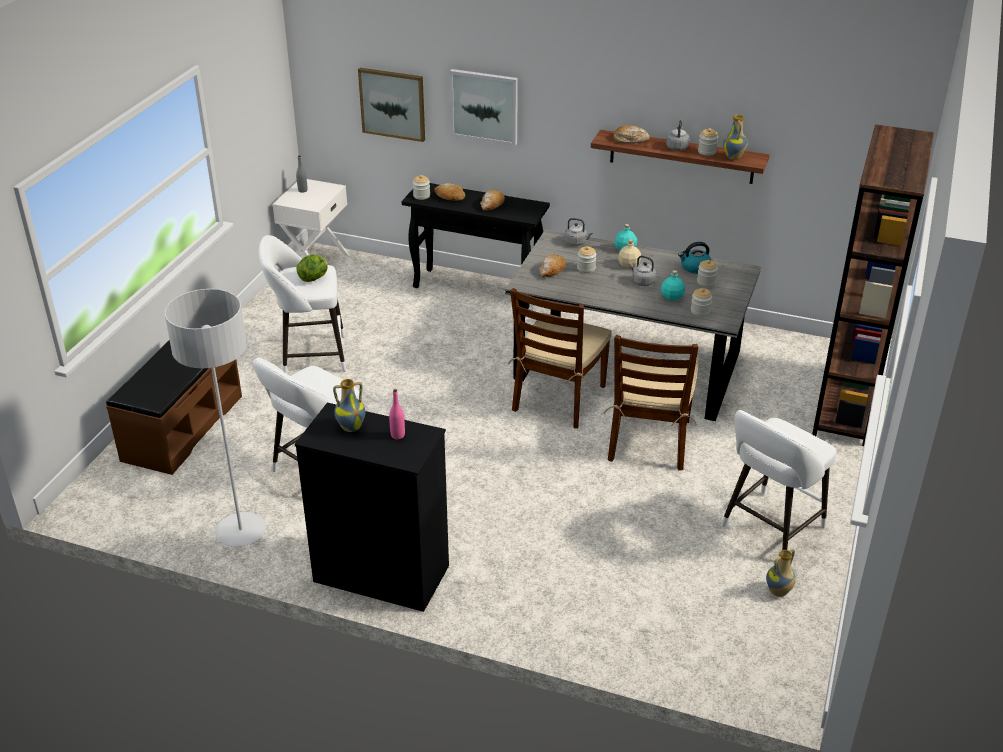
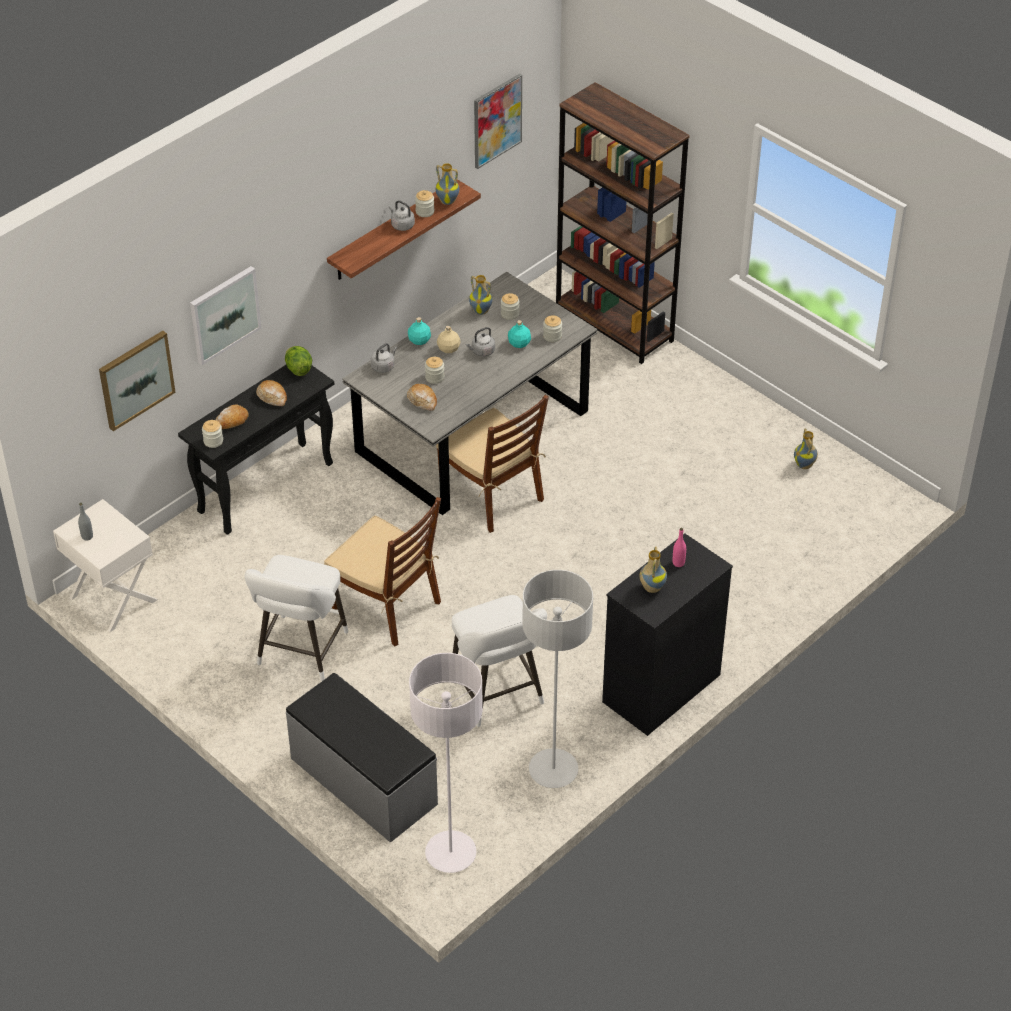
camera: 65 degrees left, 10 degrees up
brown bench [106,340,242,475] -> grey bench [286,673,438,843]
lettuce [297,255,328,282] -> lettuce moved to [285,346,312,376]
brown chair [604,335,698,470] -> brown chair moved to [324,497,441,647]
bread [613,125,650,143] -> none
kettle [678,242,712,274] -> vase [469,275,493,315]
white stool [721,410,837,550] -> none
none -> white floor lamp [409,653,483,873]
none -> picture [474,74,522,169]

